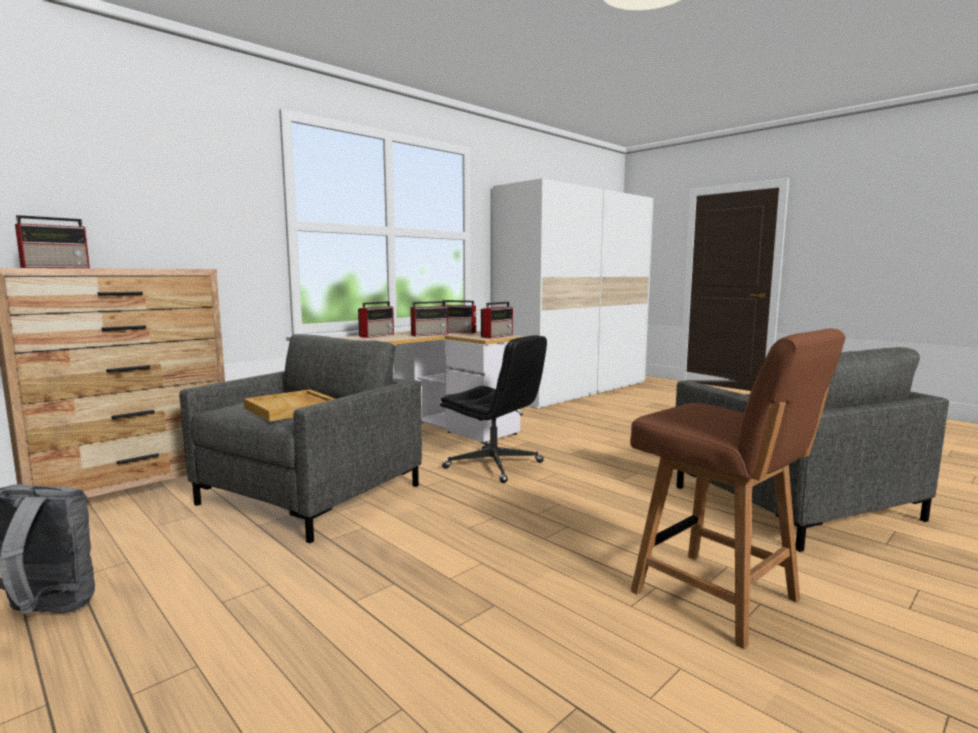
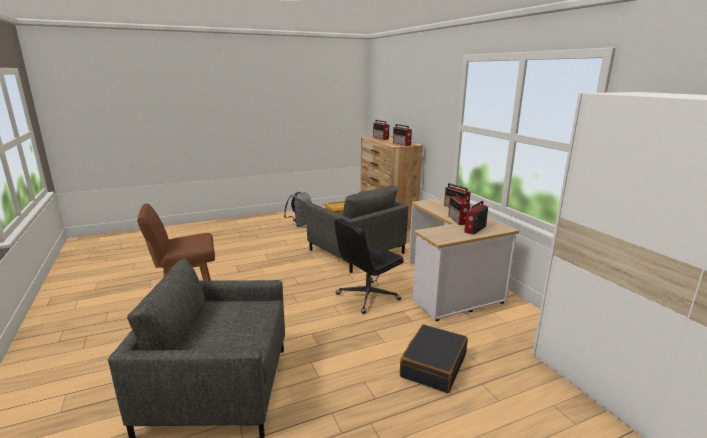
camera: 110 degrees right, 10 degrees up
radio [481,302,513,338] -> radio moved to [393,124,412,146]
none -> black suitcase [400,324,468,393]

